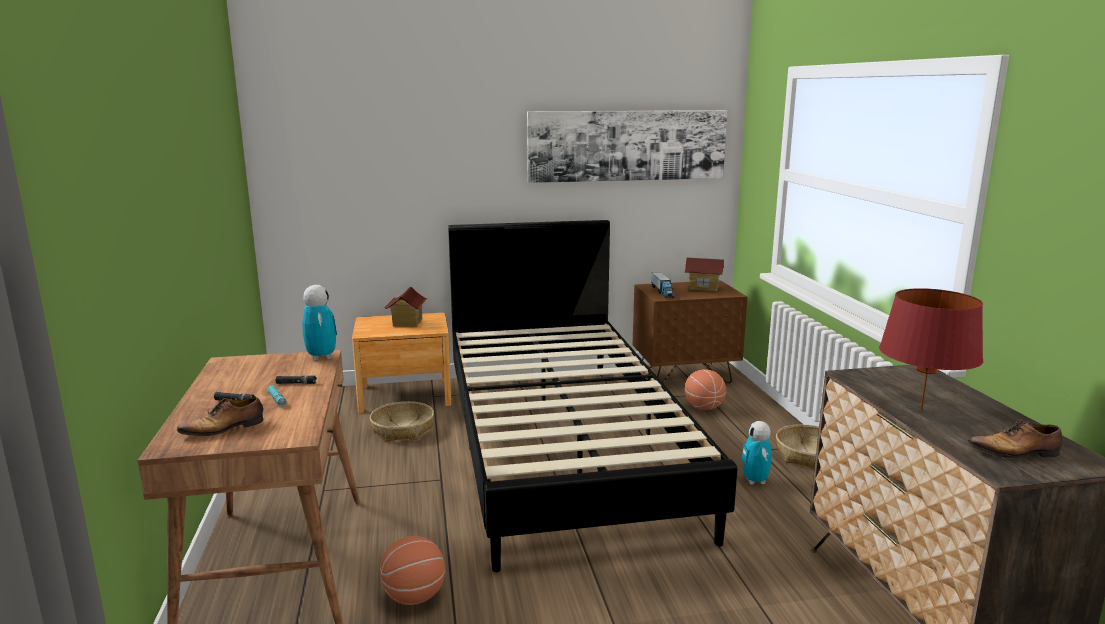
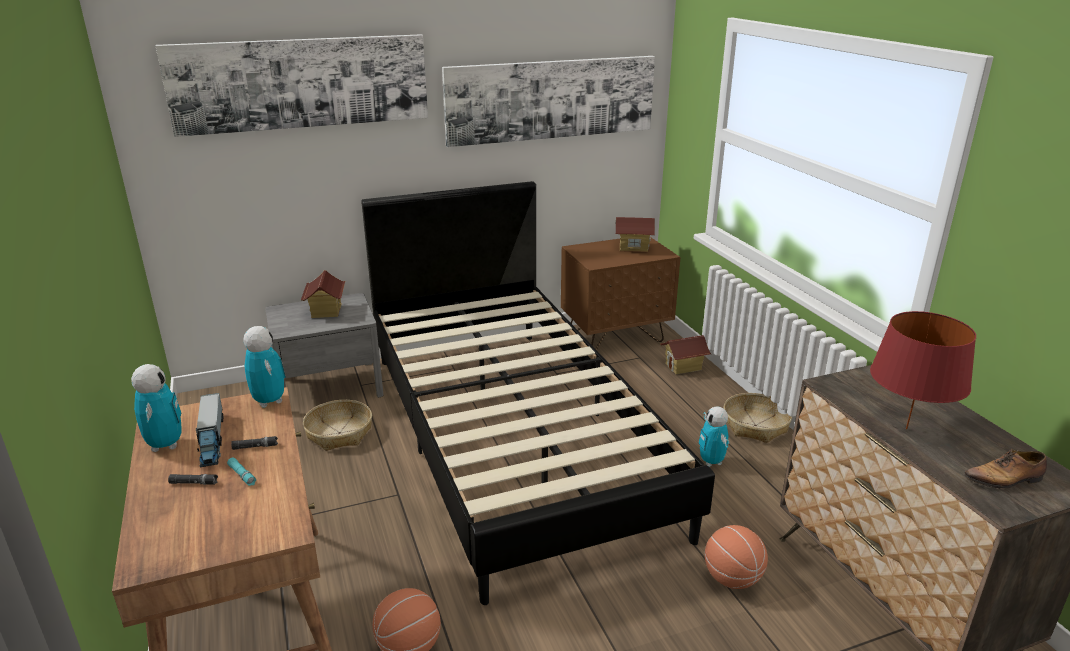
camera: 10 degrees left, 10 degrees up
shoe [176,397,263,436] -> none
brown nightstand [352,313,451,413] -> grey nightstand [265,293,384,398]
toy truck [651,272,675,298] -> toy truck moved to [196,393,224,467]
basketball [685,369,726,410] -> basketball moved to [705,525,768,589]
none -> toy robot [131,364,182,452]
none -> picture [155,34,428,137]
none -> toy house [660,335,711,375]

